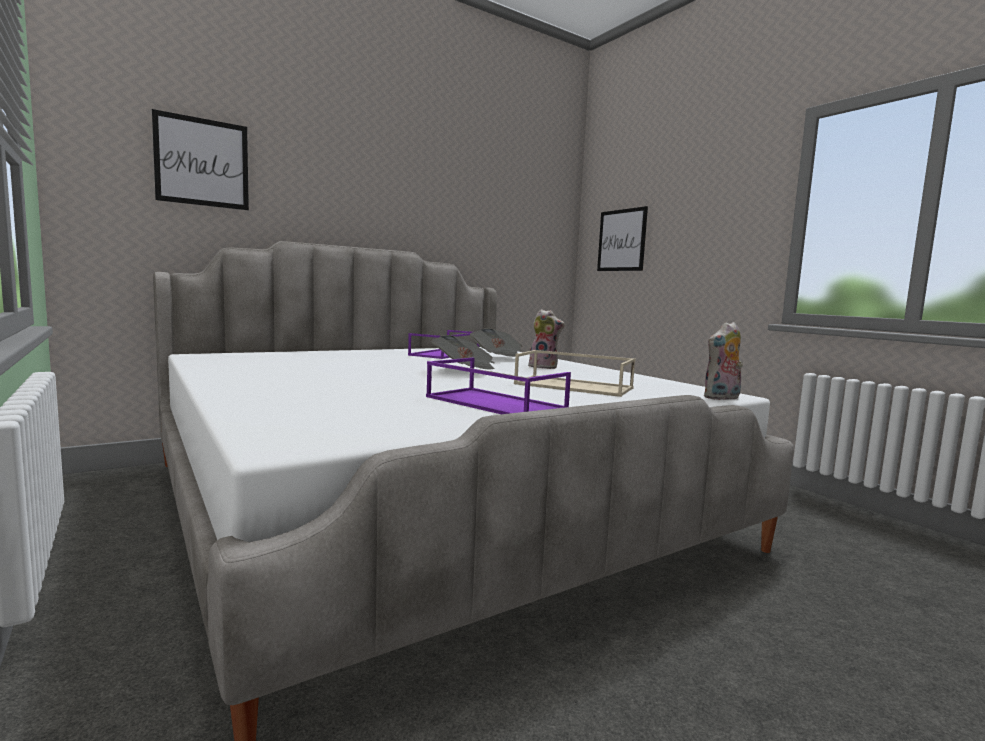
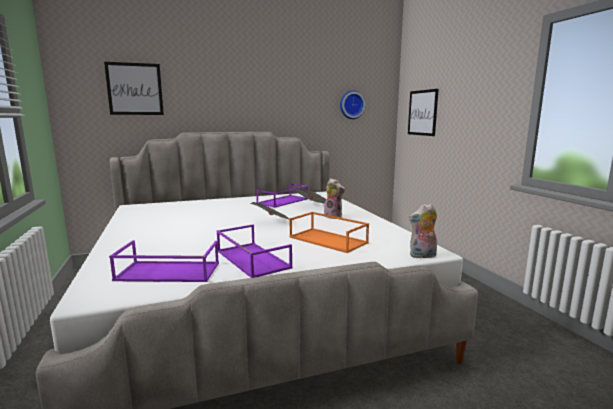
camera: 15 degrees right, 5 degrees up
beige tray [514,350,636,397] -> orange tray [289,212,369,253]
none -> purple tray [109,240,219,282]
none -> wall clock [340,90,366,119]

